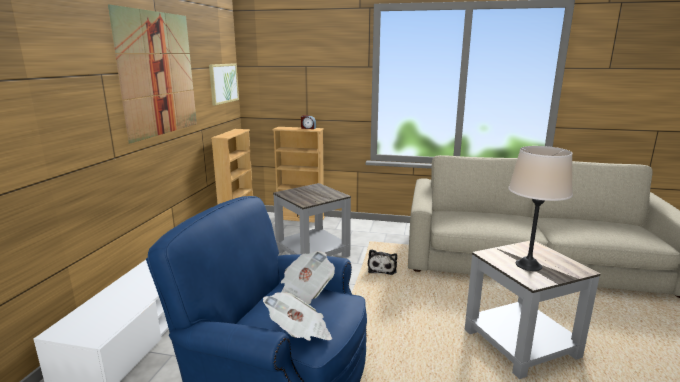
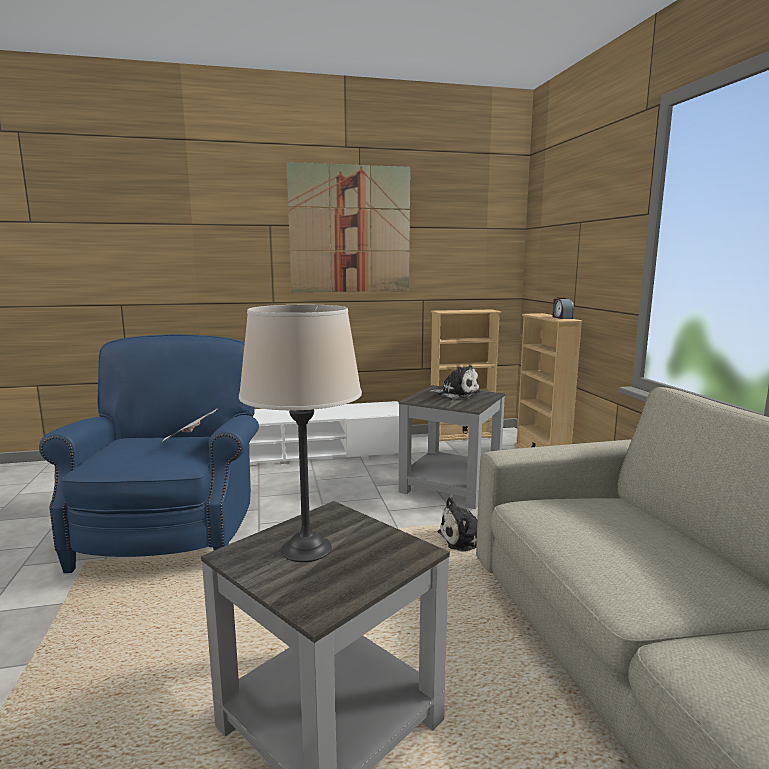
camera: 65 degrees right, 5 degrees down
picture [209,63,239,105] -> none
newspaper [263,292,332,341] -> none
none -> plush toy [430,365,480,399]

